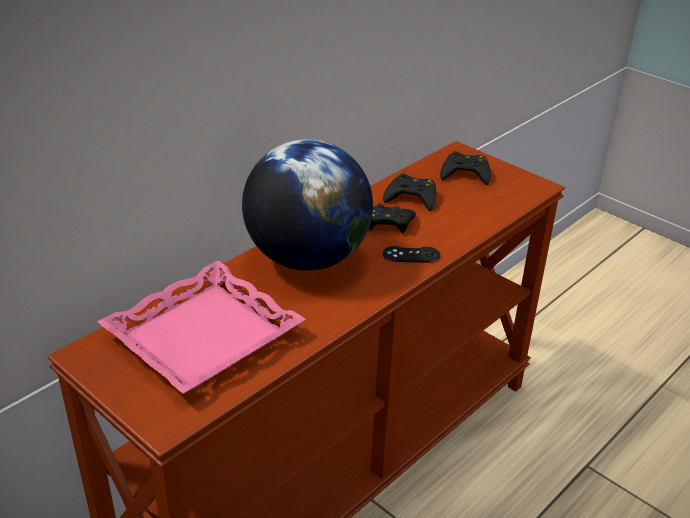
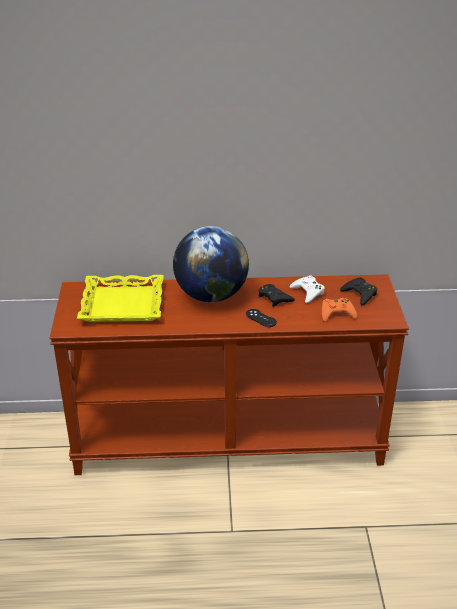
camera: 45 degrees right, 0 degrees up
pink tray [97,260,306,394] -> yellow tray [77,275,164,322]
black game controller [383,173,436,211] -> white game controller [290,275,325,303]
none -> orange game controller [322,298,357,322]

